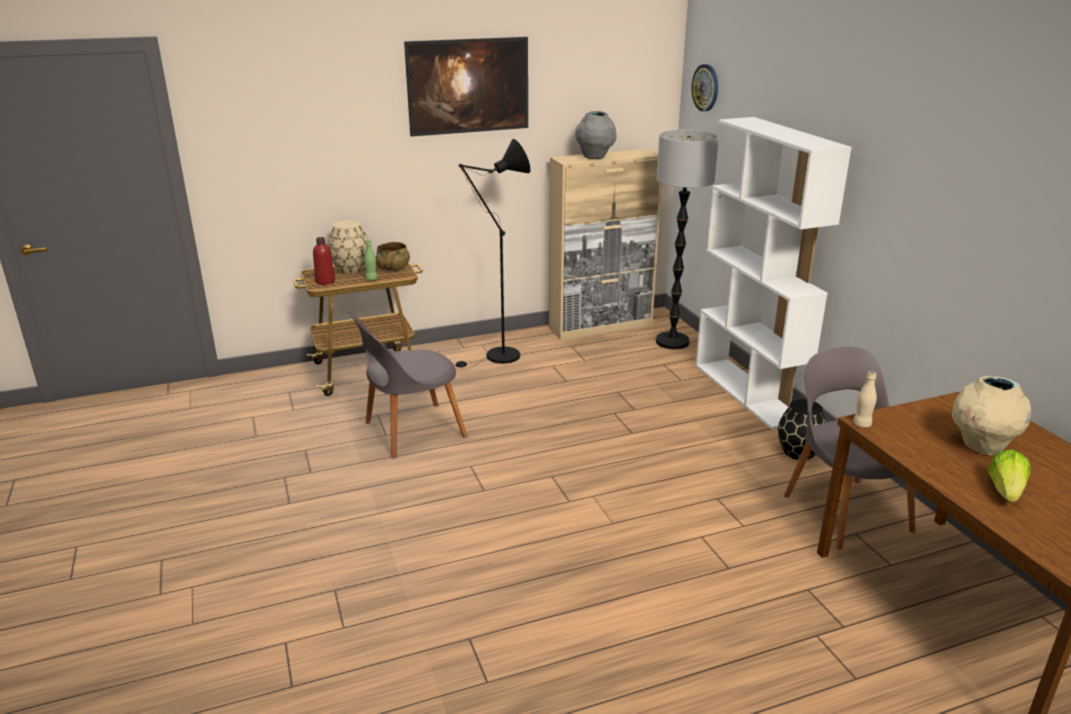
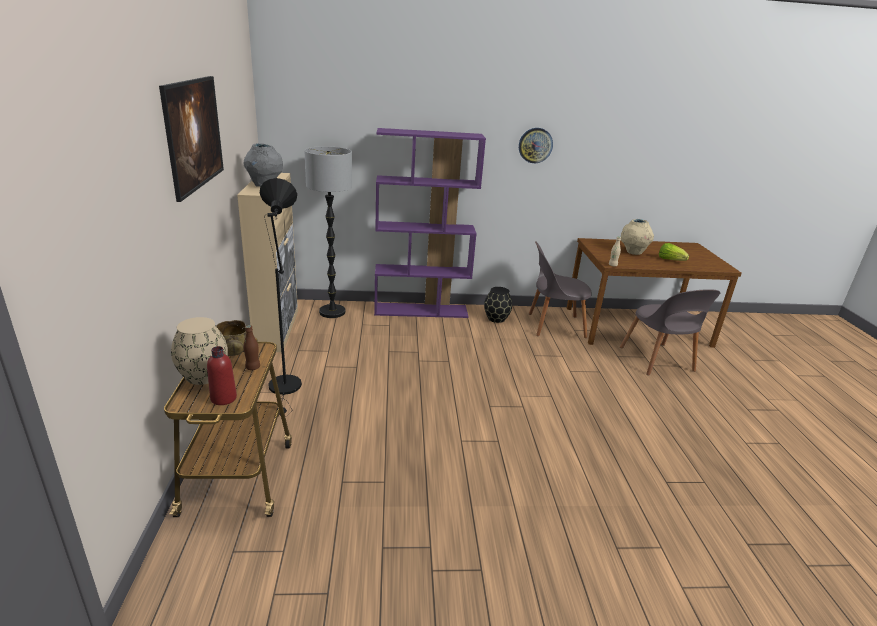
camera: 75 degrees left, 0 degrees up
grey chair [348,311,467,458] -> grey chair moved to [620,289,720,375]
green bottle [364,240,377,280] -> brown bottle [243,325,260,370]
wall clock [691,64,718,111] -> wall clock moved to [519,128,553,163]
white bookcase [695,117,852,429] -> purple bookcase [374,128,486,318]

